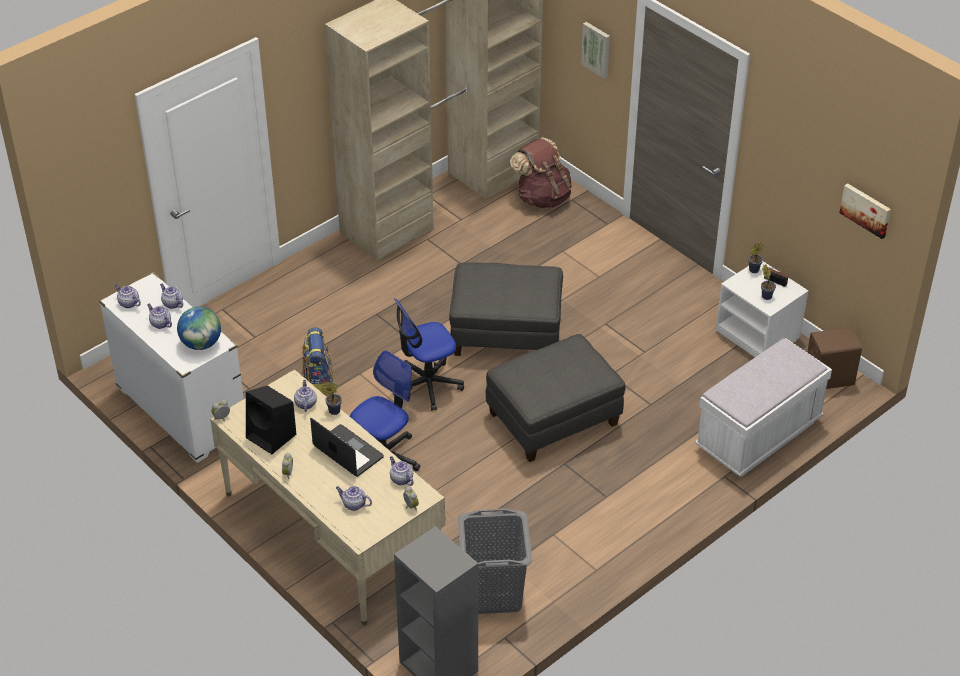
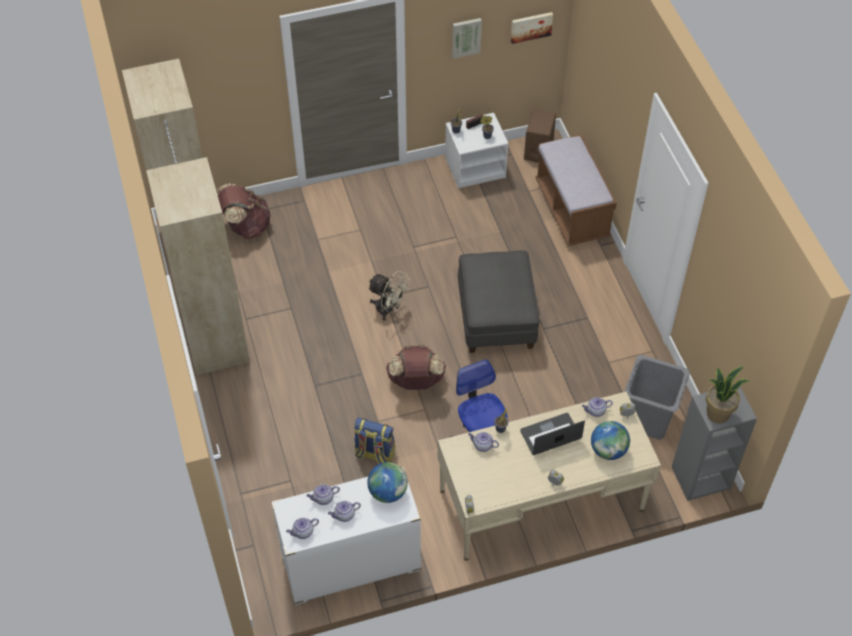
camera: 65 degrees left, 10 degrees up
black speaker [246,385,296,454] -> none
teapot [336,486,372,511] -> globe [591,421,630,460]
office chair [393,298,464,411] -> brown backpack [386,345,446,390]
grey ottoman [449,263,563,356] -> beige fan [368,271,410,321]
picture [581,22,610,79] -> picture moved to [452,18,482,59]
white bench [695,338,832,477] -> brown bench [535,134,617,246]
none -> potted plant [706,366,750,424]

